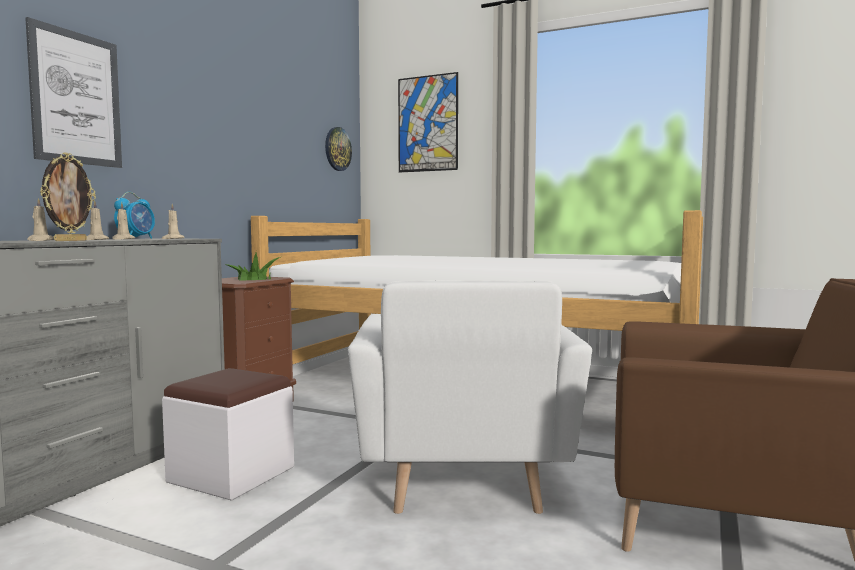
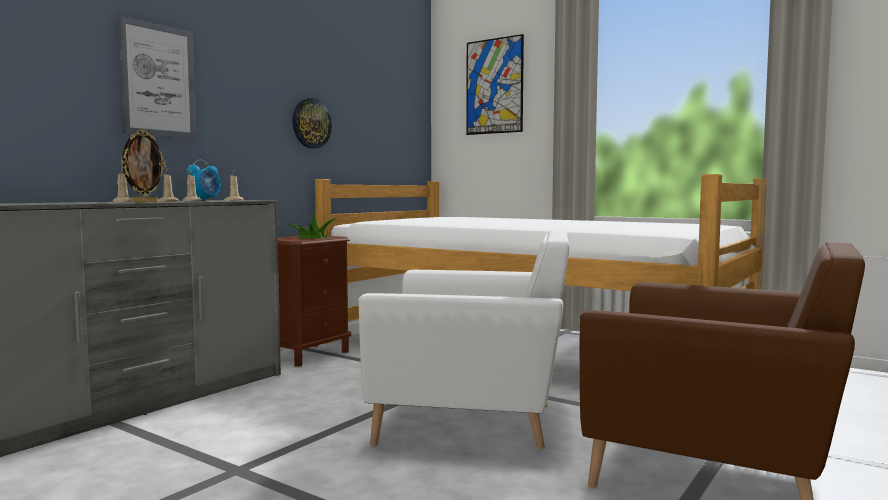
camera: 10 degrees right, 0 degrees up
white ottoman [162,368,294,501] -> none
wall clock [325,127,352,171] -> wall clock moved to [292,98,332,149]
white armchair [348,280,592,514] -> white armchair turned 90 degrees counterclockwise [358,231,569,449]

